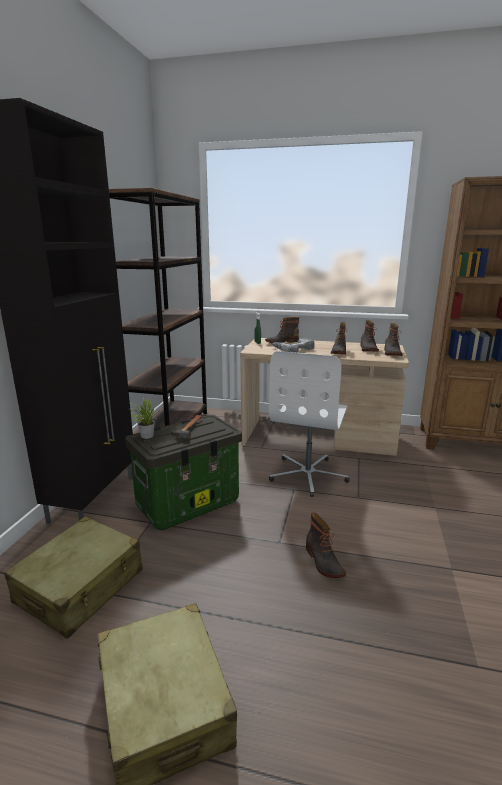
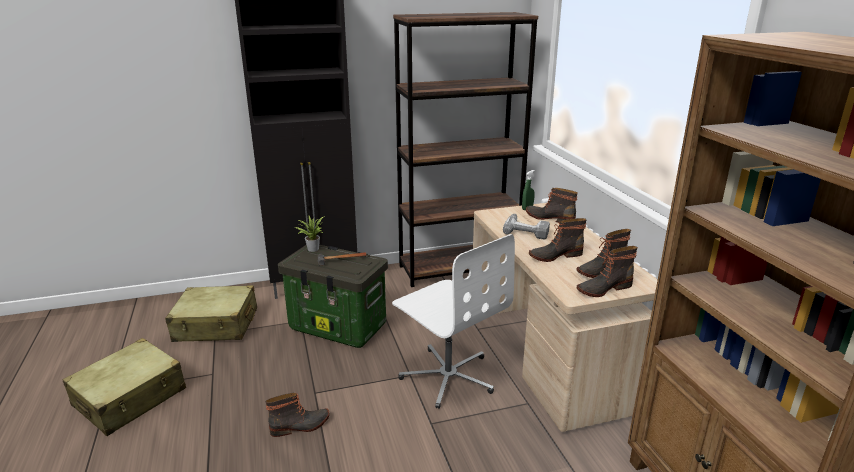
camera: 60 degrees right, 5 degrees up
white office chair [269,351,350,497] -> white office chair turned 120 degrees counterclockwise [392,234,515,409]
boot [306,513,346,578] -> boot turned 150 degrees counterclockwise [266,393,329,437]

